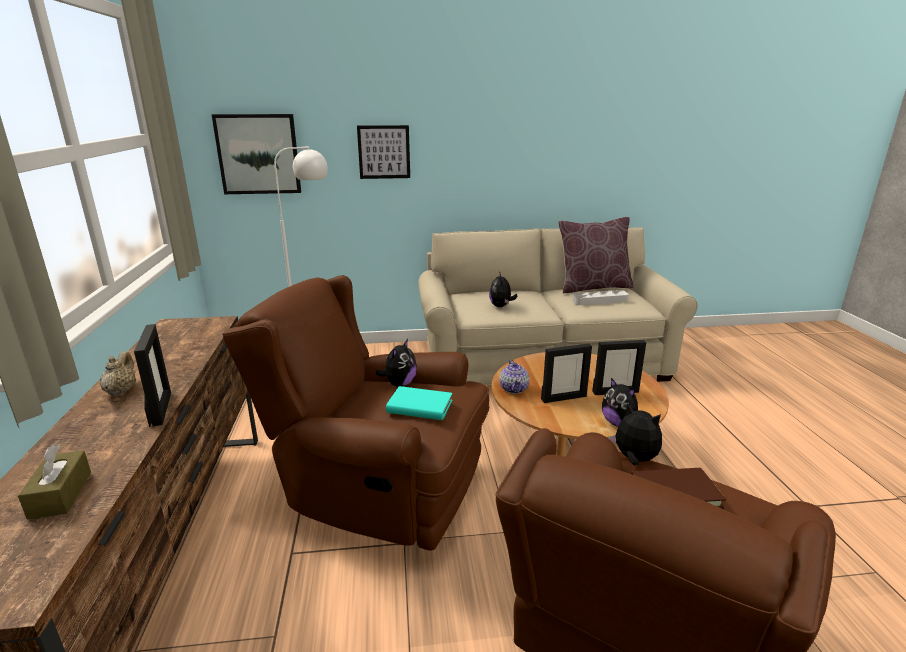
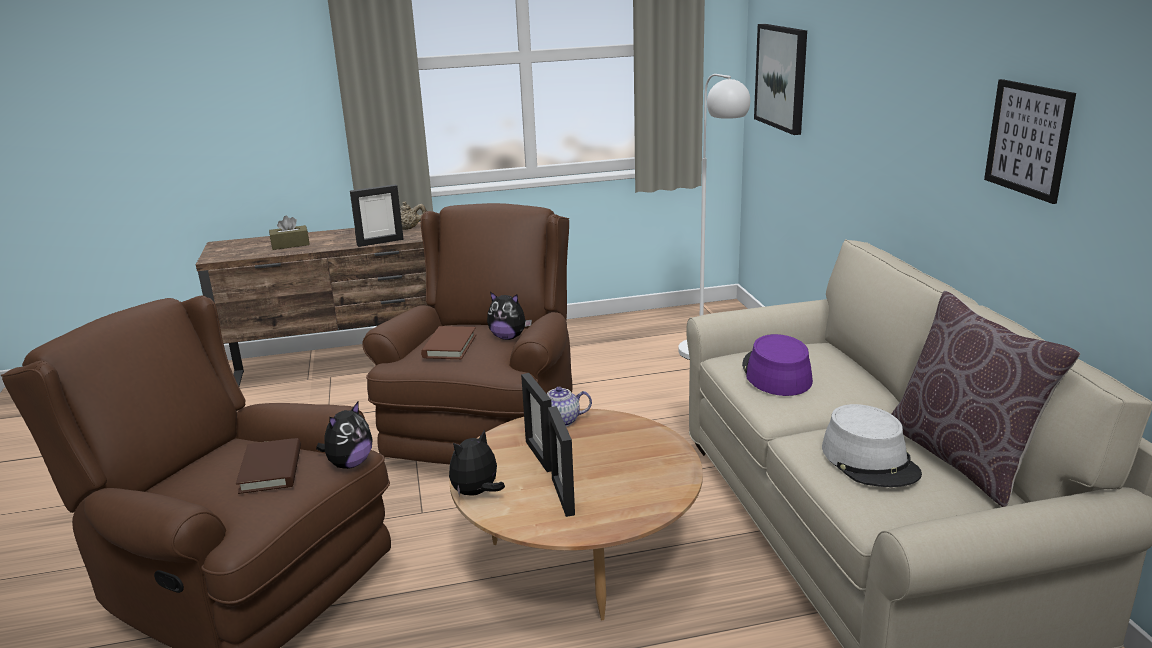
camera: 85 degrees right, 0 degrees up
picture [357,125,410,179] -> picture moved to [984,79,1076,204]
turquoise book [386,386,452,420] -> brown book [421,326,476,359]
plush toy [489,274,517,307] -> purple hat [742,334,813,396]
grey tray [572,290,628,305] -> grey hat [822,404,922,487]

